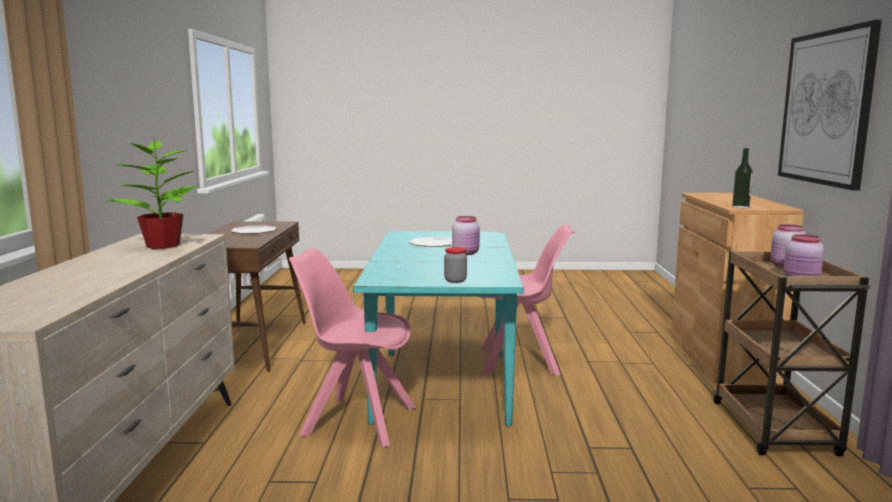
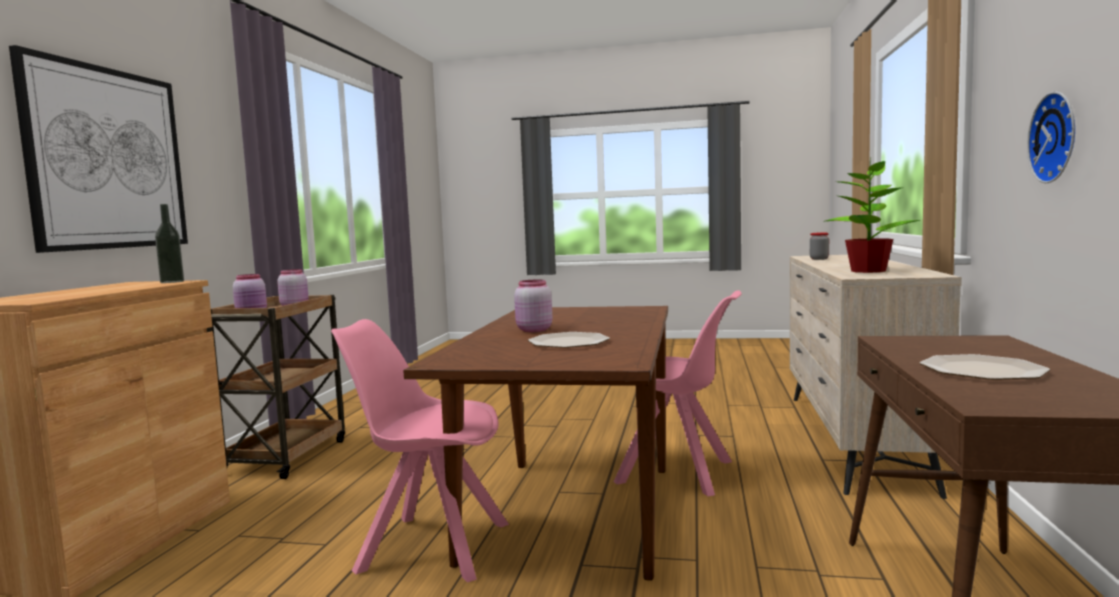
camera: 170 degrees left, 5 degrees down
turquoise dining table [353,231,524,426] -> brown dining table [403,306,668,581]
jar [444,247,467,283] -> jar moved to [810,232,829,260]
none -> wall clock [1027,91,1075,183]

